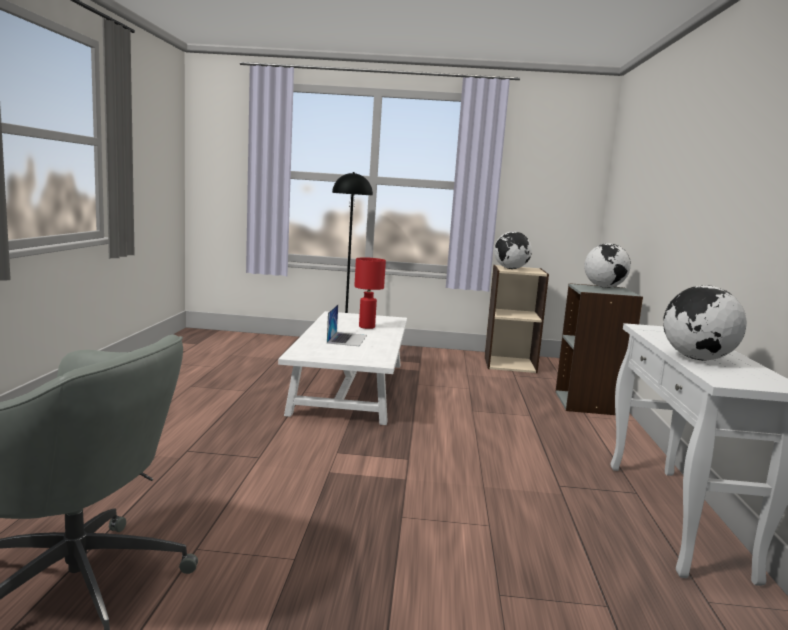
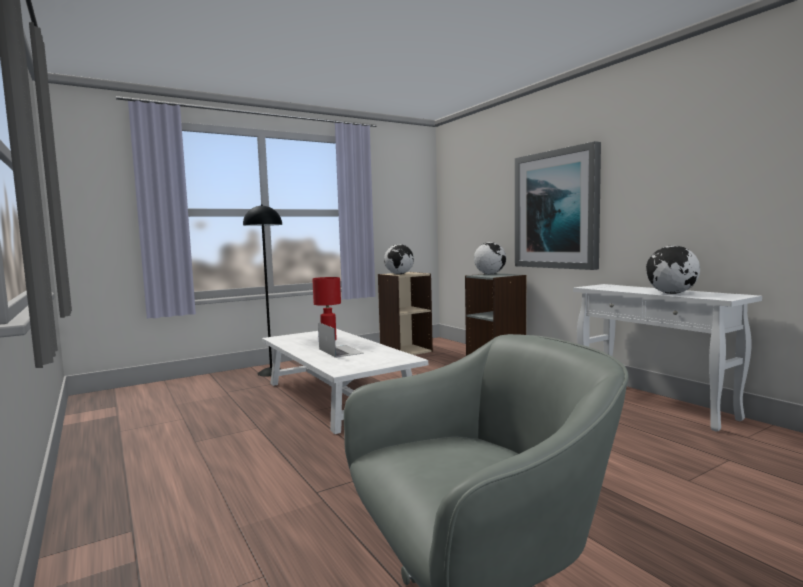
camera: 35 degrees left, 5 degrees down
none -> picture [515,141,601,270]

